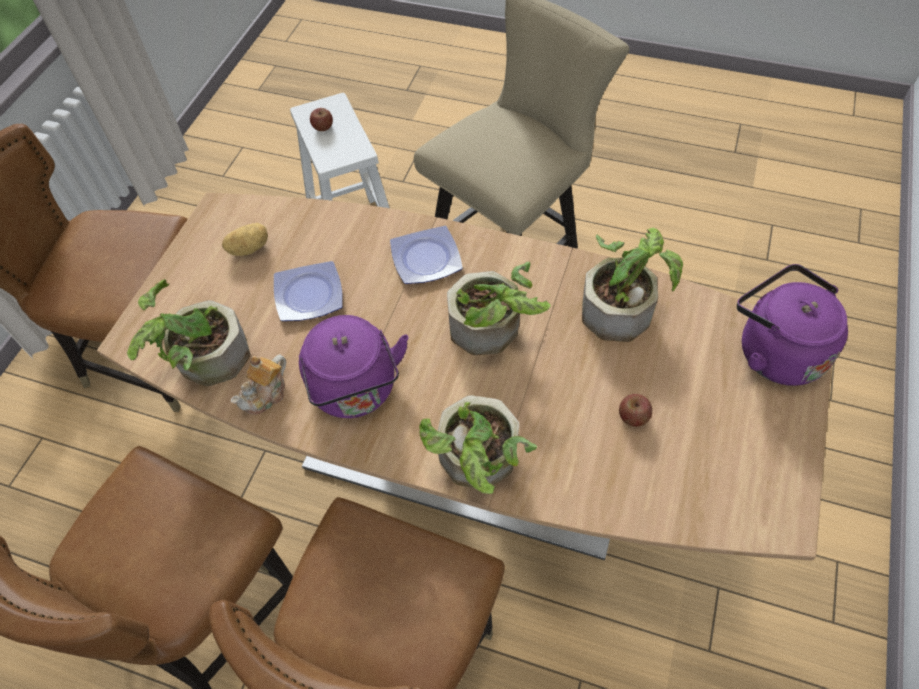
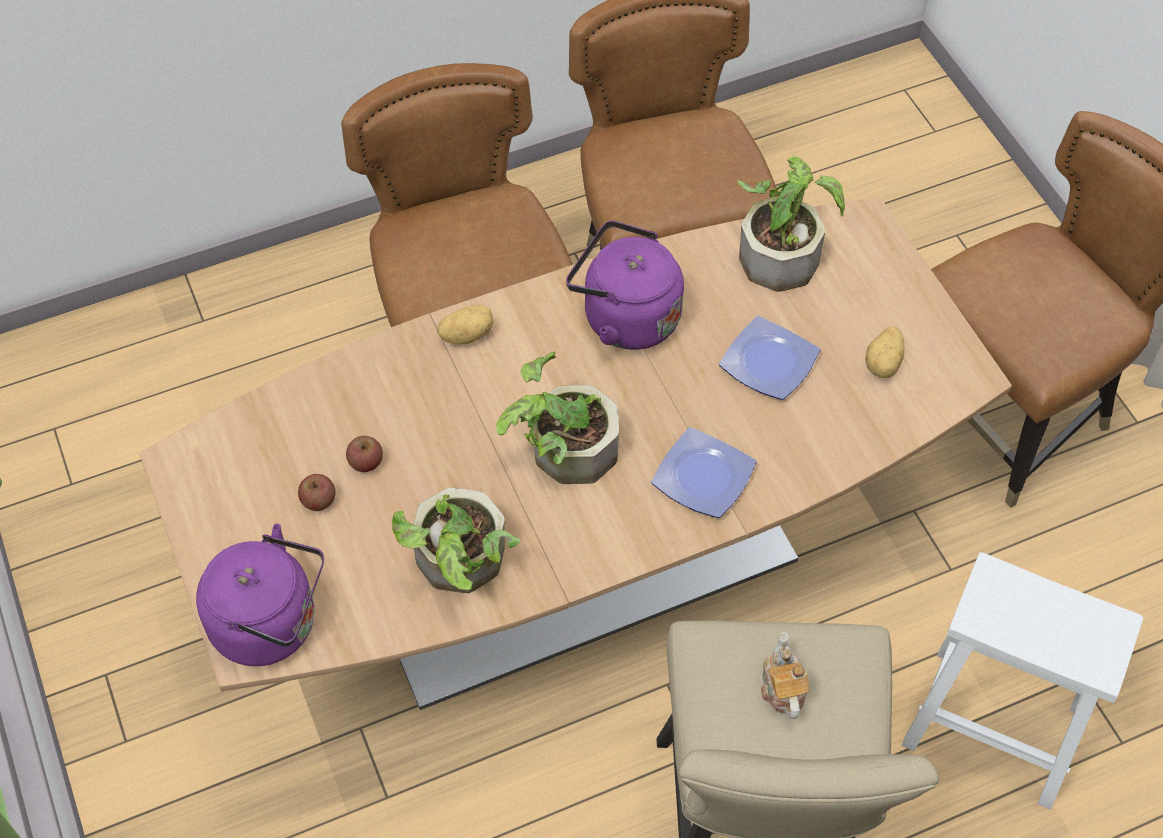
camera: 135 degrees right, 0 degrees up
teapot [231,354,286,415] -> teapot moved to [761,632,809,719]
apple [310,108,333,131] -> apple moved to [298,474,336,511]
potted plant [419,395,537,494] -> potato [437,305,494,344]

